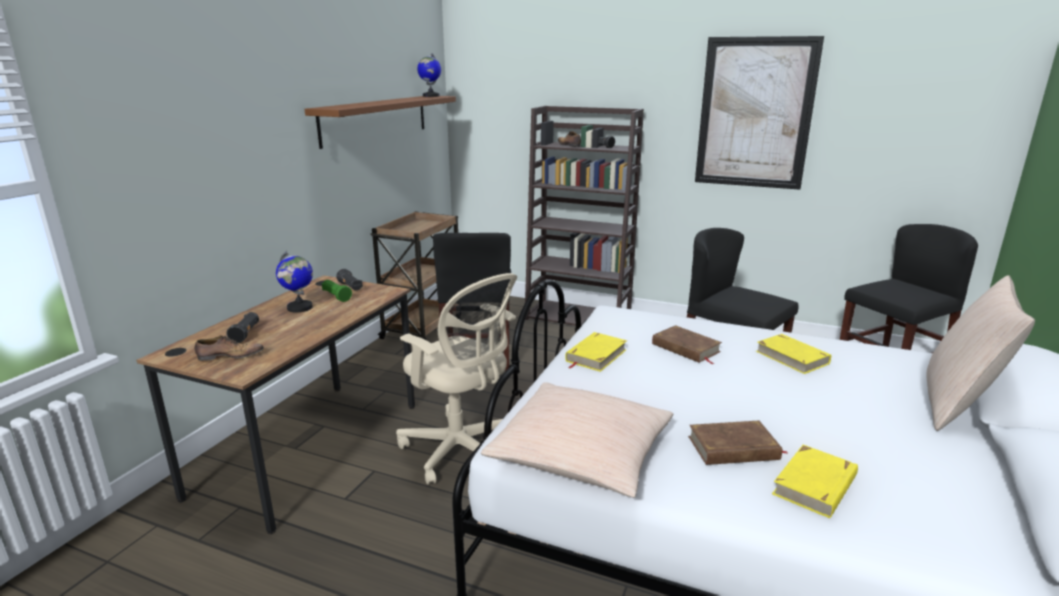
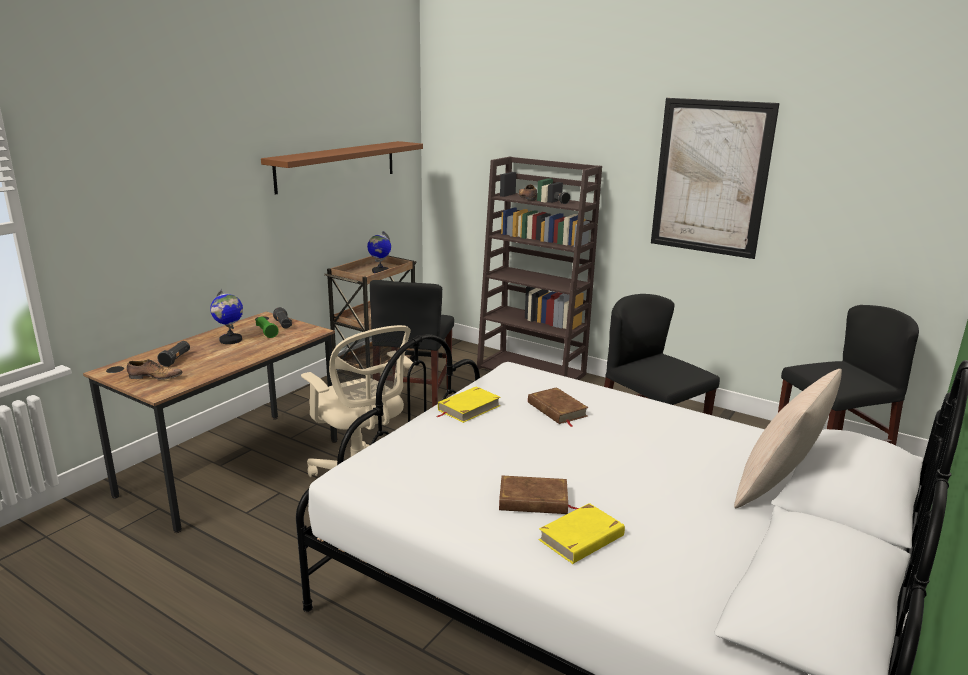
camera: 10 degrees right, 0 degrees up
globe [417,53,441,97] -> globe moved to [367,231,391,273]
beige pillow [481,382,673,498] -> none
yellow book [756,334,831,374] -> none

